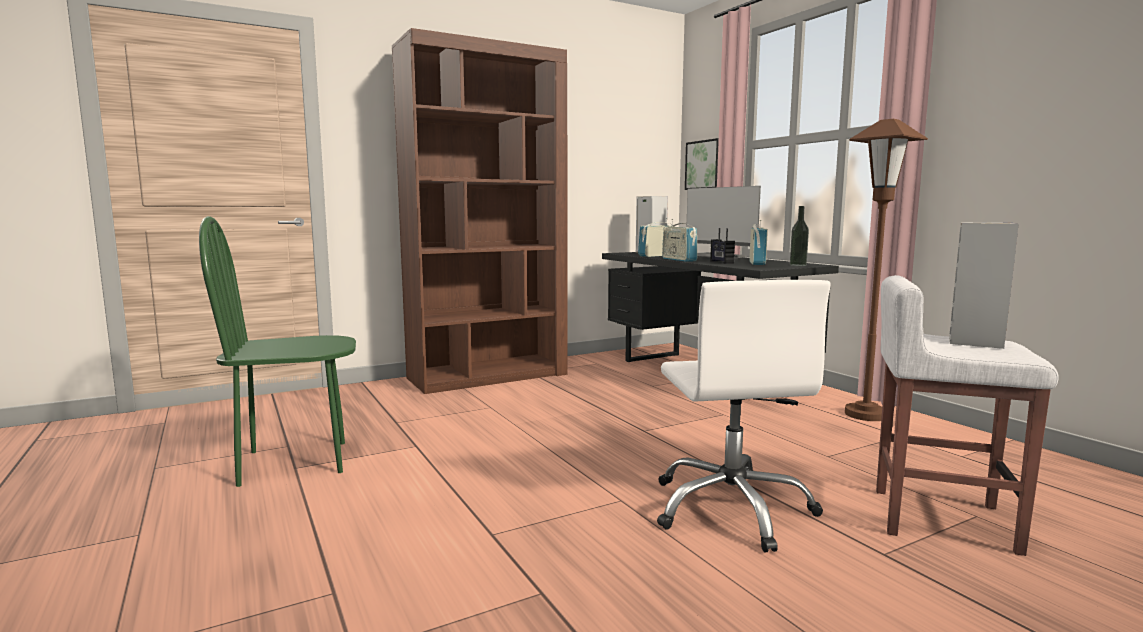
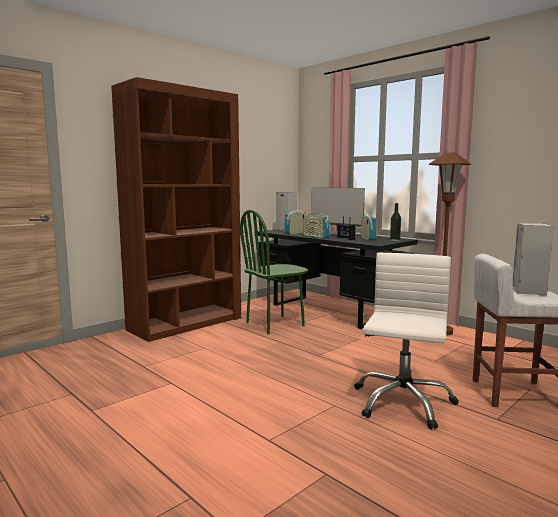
camera: 15 degrees left, 0 degrees up
green chair [199,216,356,487] -> green chair moved to [240,209,308,334]
white office chair [657,280,831,552] -> white office chair turned 135 degrees counterclockwise [354,253,459,429]
picture [685,138,719,190] -> none

